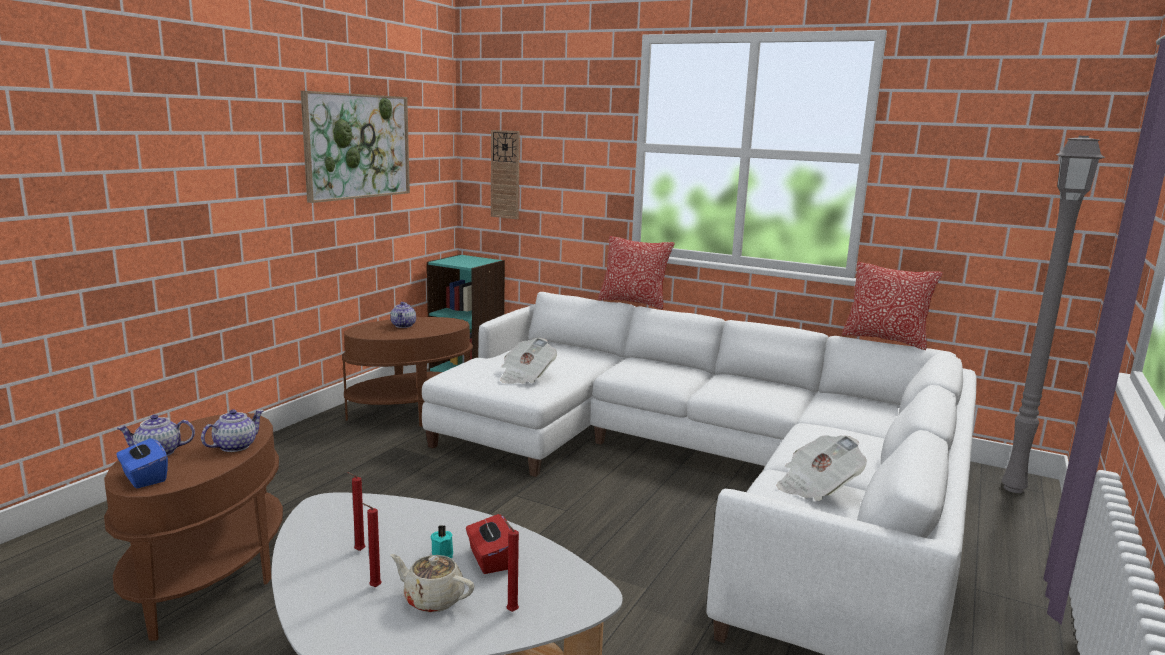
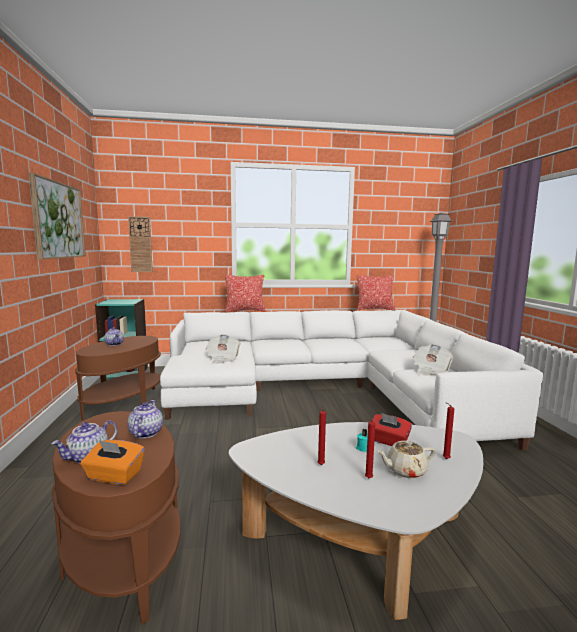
camera: 35 degrees left, 5 degrees down
blue tissue box [116,437,168,488] -> orange tissue box [81,440,144,485]

